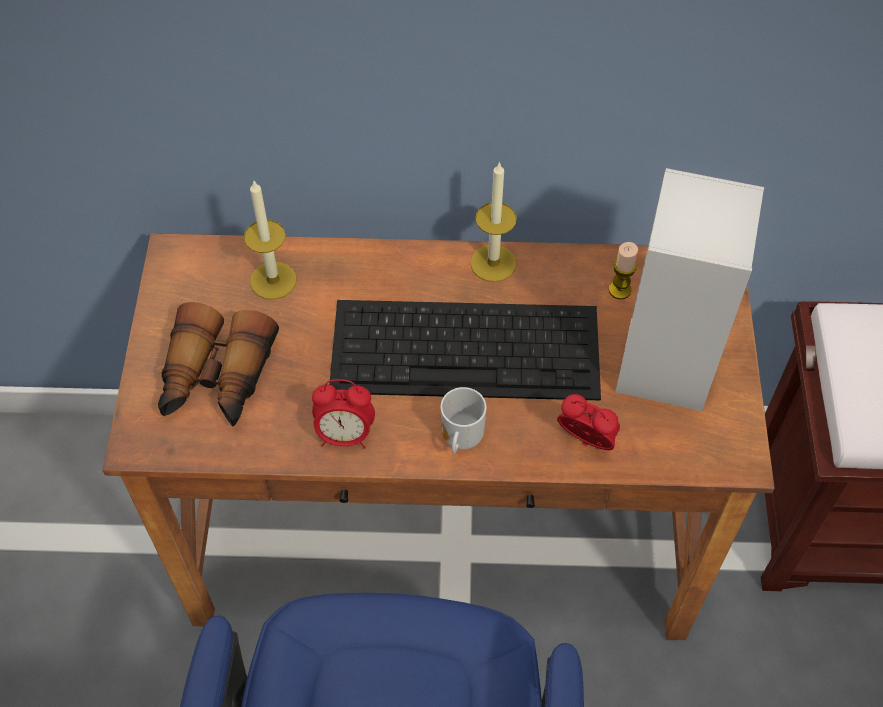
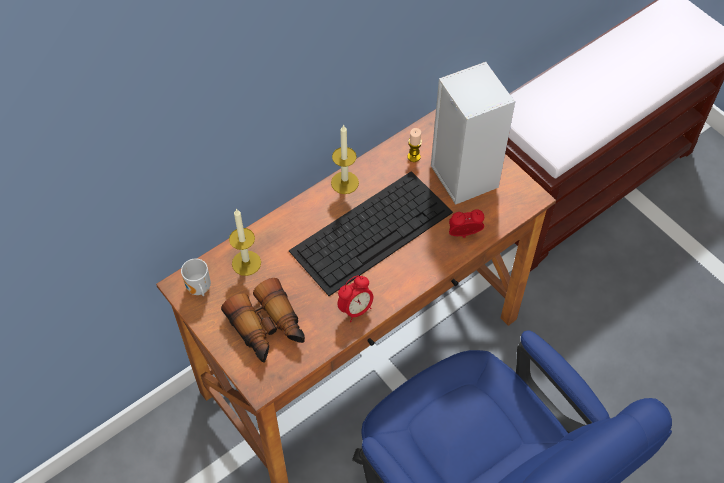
camera: 40 degrees left, 0 degrees up
mug [440,387,486,453] -> mug moved to [181,259,211,296]

